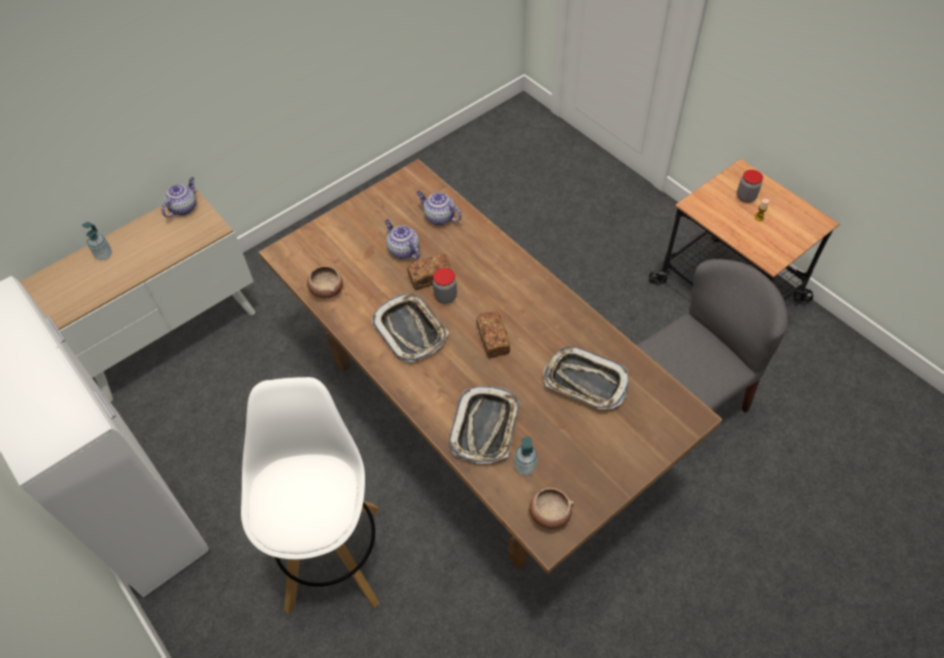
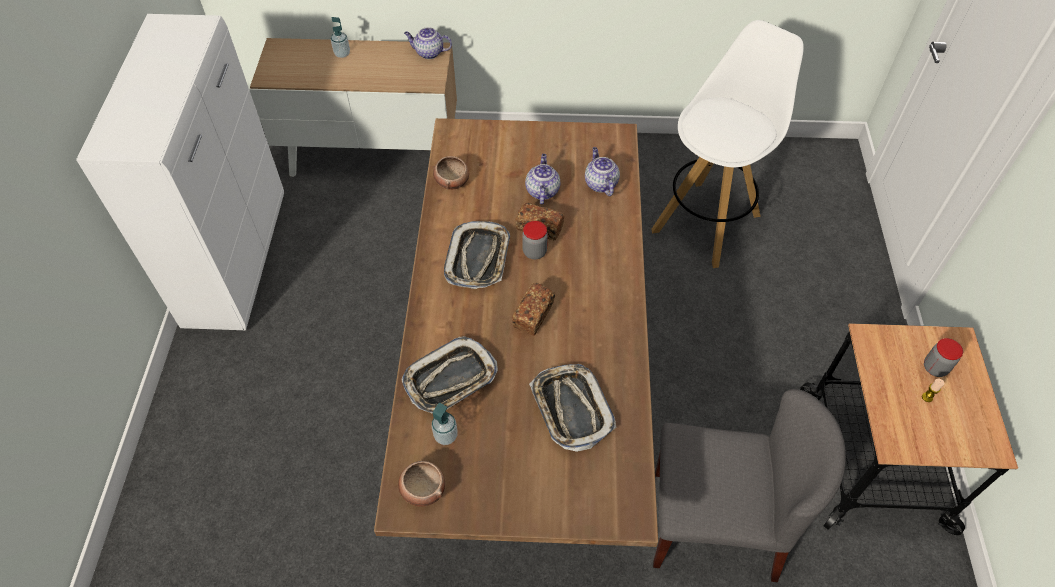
camera: 40 degrees right, 0 degrees up
teapot [161,177,197,217] -> teapot turned 150 degrees counterclockwise [404,27,452,59]
white stool [241,377,380,615] -> white stool moved to [651,20,804,268]

